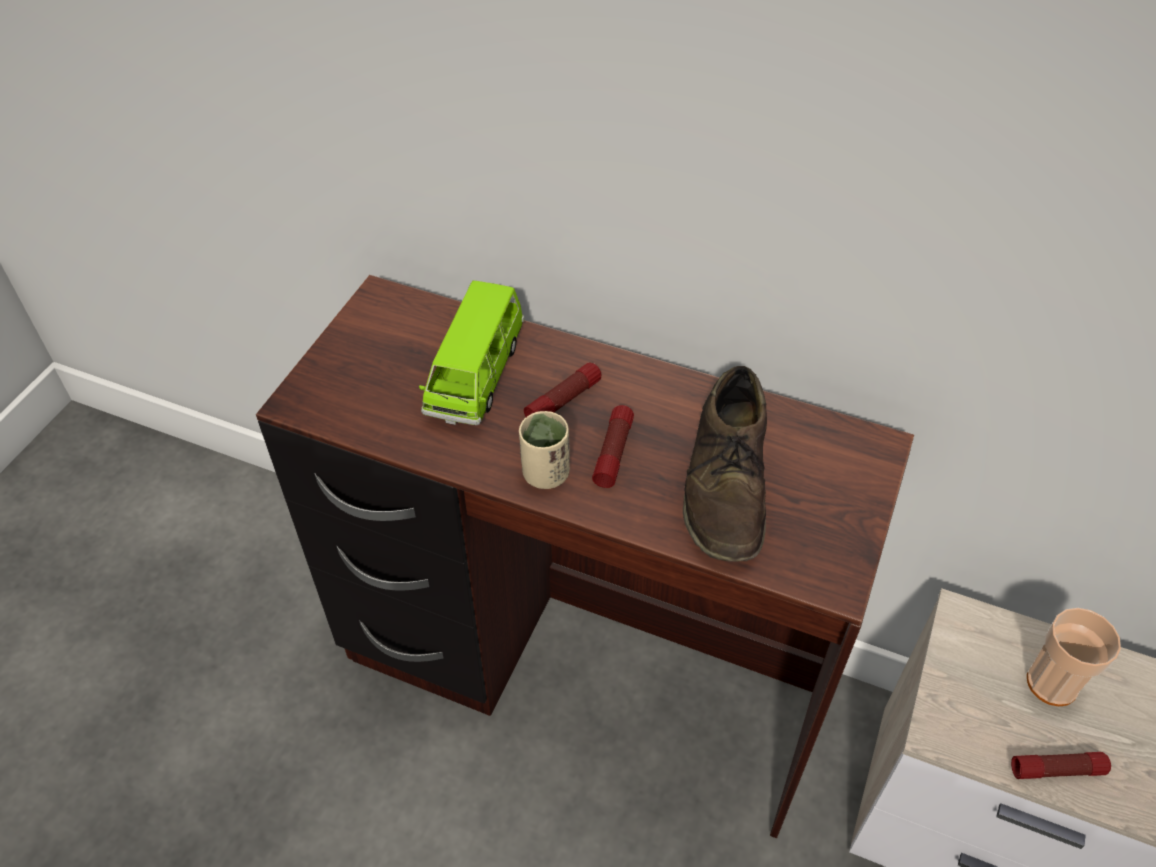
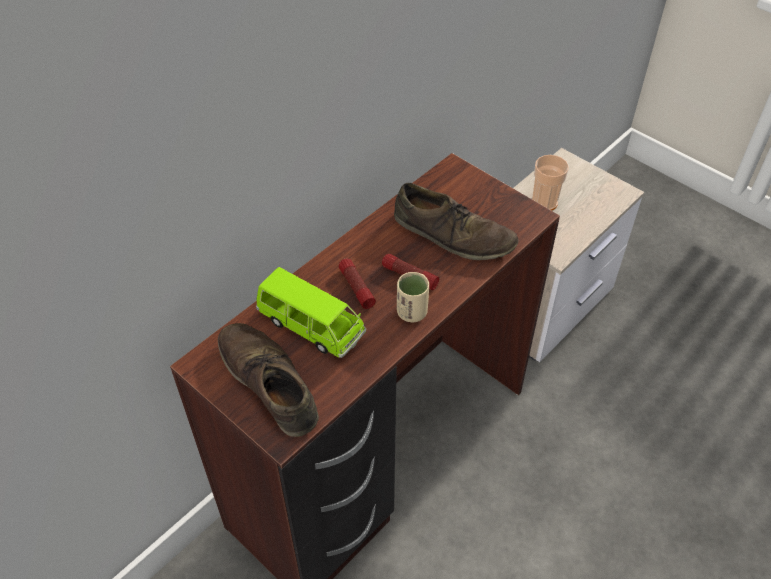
camera: 70 degrees left, 0 degrees up
flashlight [1011,752,1111,779] -> none
none -> brown shoe [218,323,319,437]

